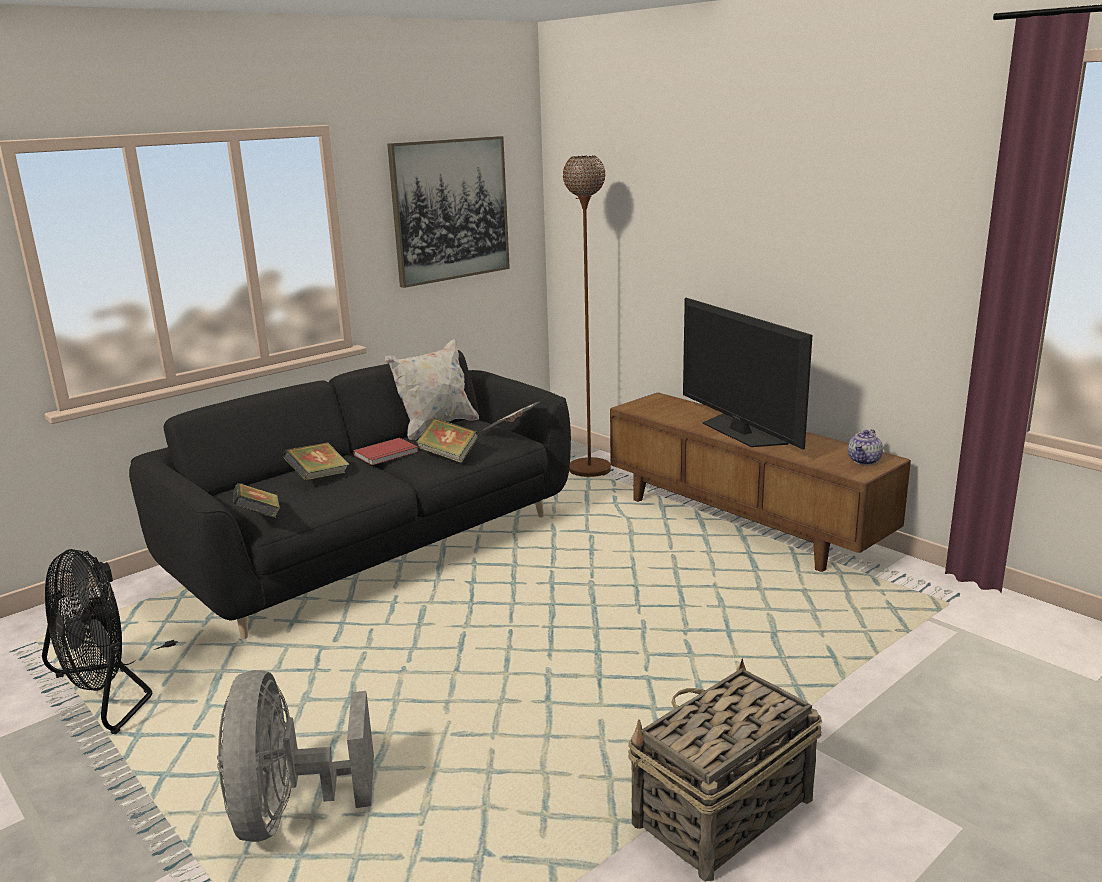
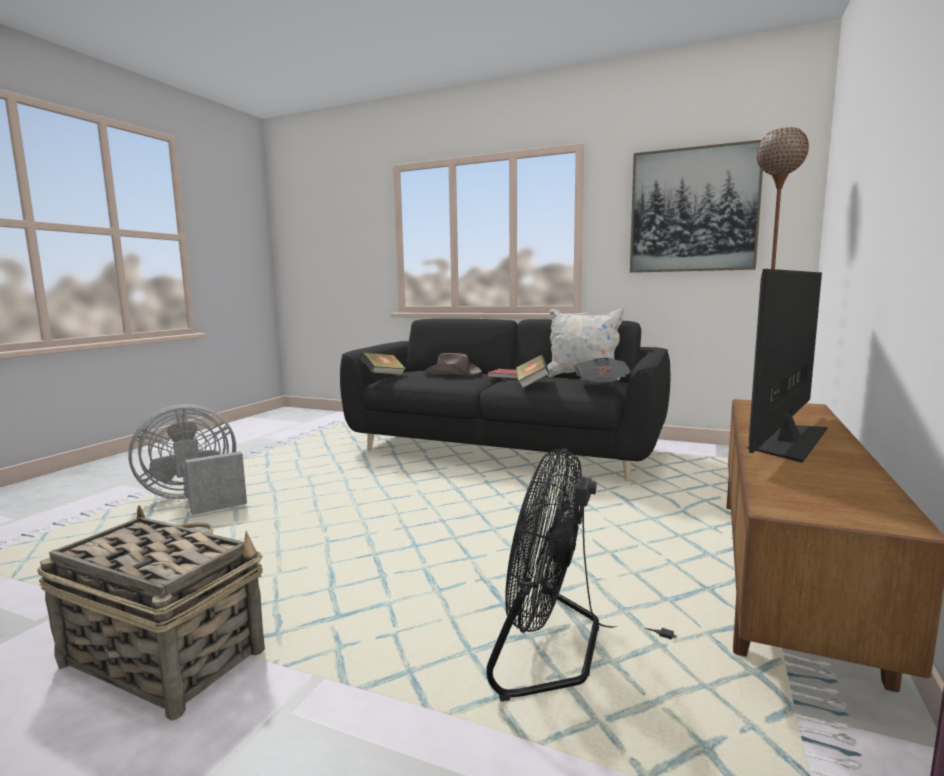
camera: 65 degrees right, 10 degrees down
black fan [42,549,178,734] -> black fan moved to [486,448,677,701]
book [282,442,349,481] -> brown hat [424,353,482,375]
teapot [848,429,883,465] -> none

